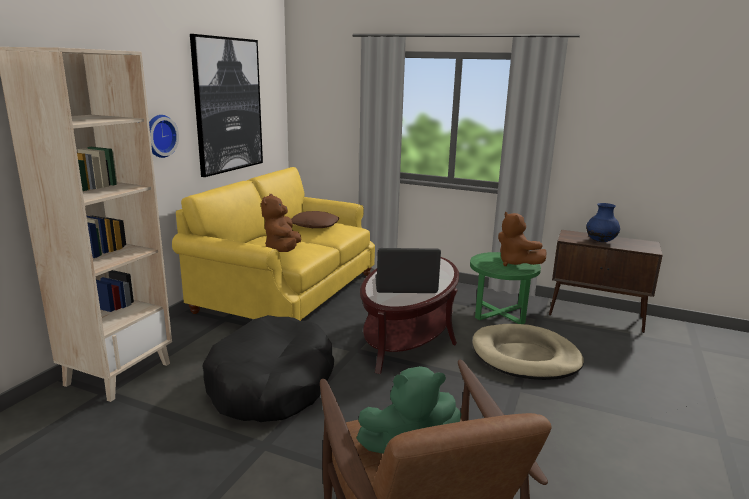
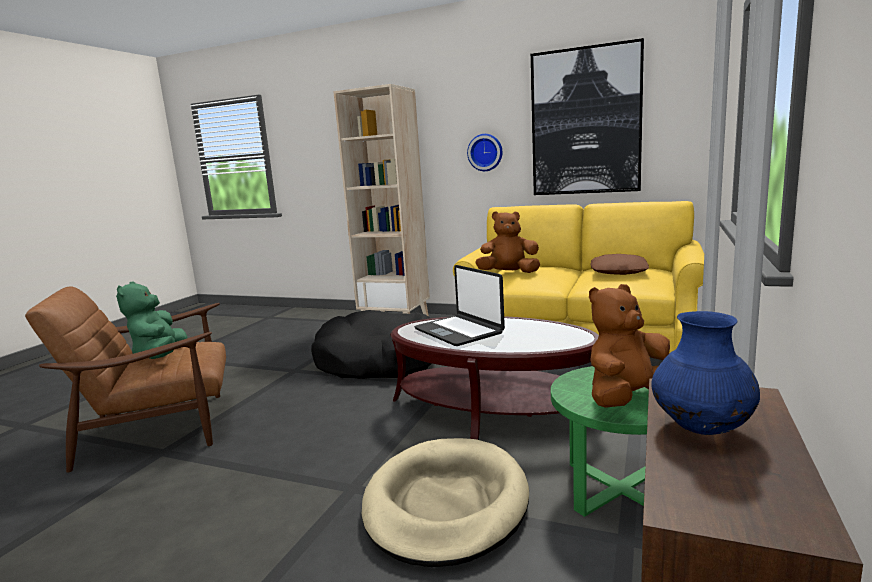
camera: 90 degrees right, 5 degrees down
laptop [375,248,441,293] -> laptop turned 150 degrees clockwise [414,265,505,346]

